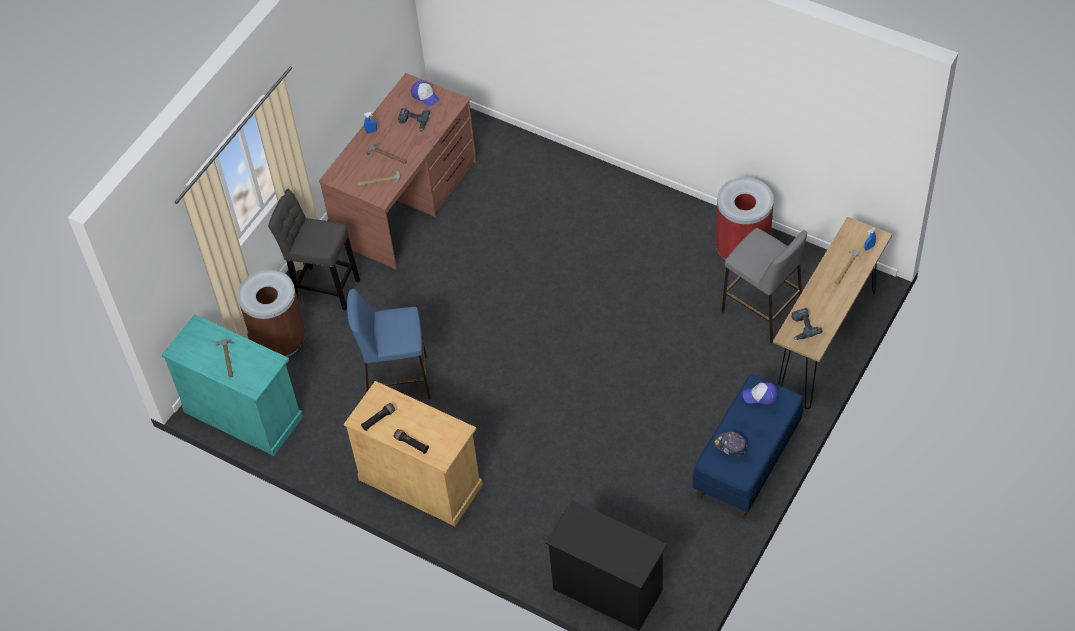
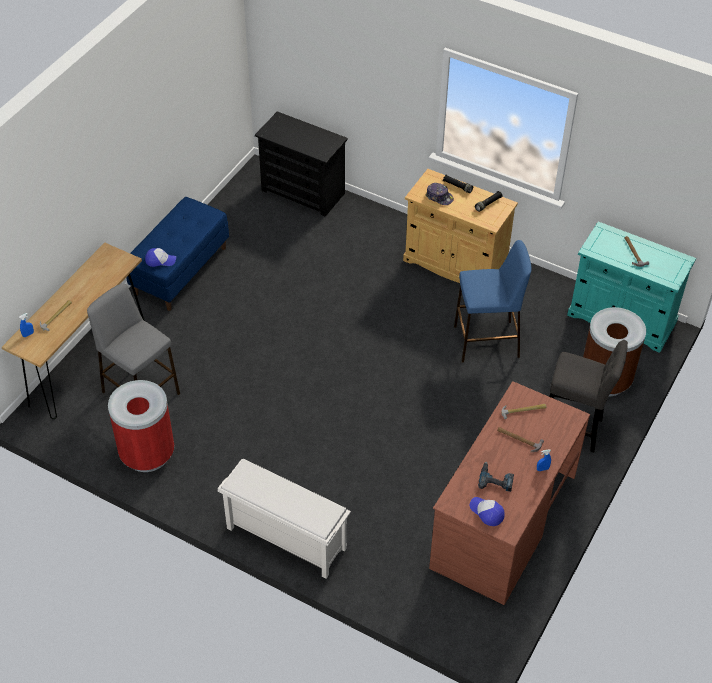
camera: 175 degrees right, 5 degrees down
cap [714,432,747,457] -> cap moved to [425,183,454,205]
power drill [791,308,823,340] -> none
none -> white shoe rack [218,459,351,579]

